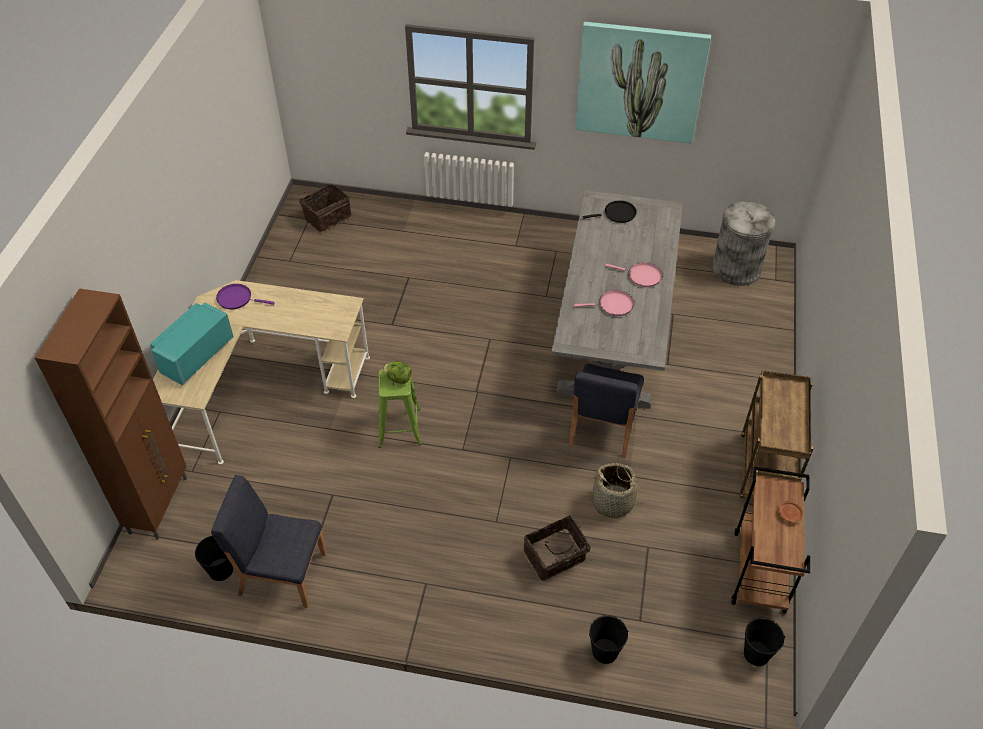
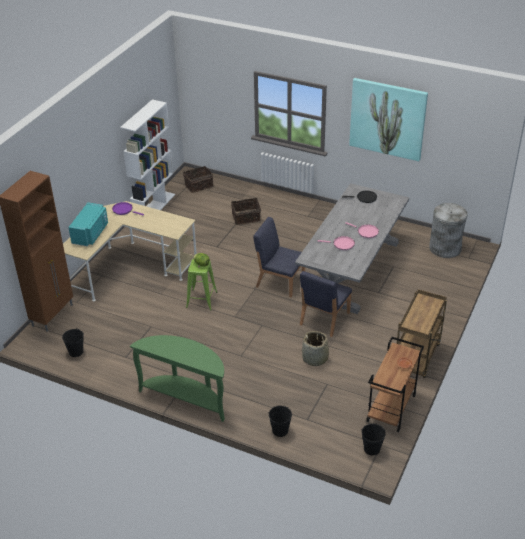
camera: 15 degrees right, 10 degrees down
turquoise microwave [150,303,234,385] -> turquoise microwave turned 150 degrees clockwise [68,202,108,246]
blue chair [211,475,327,608] -> blue chair moved to [253,217,305,297]
basket [524,515,591,581] -> basket moved to [231,198,261,225]
none -> white bookcase [120,99,175,210]
none -> green console table [130,335,225,422]

